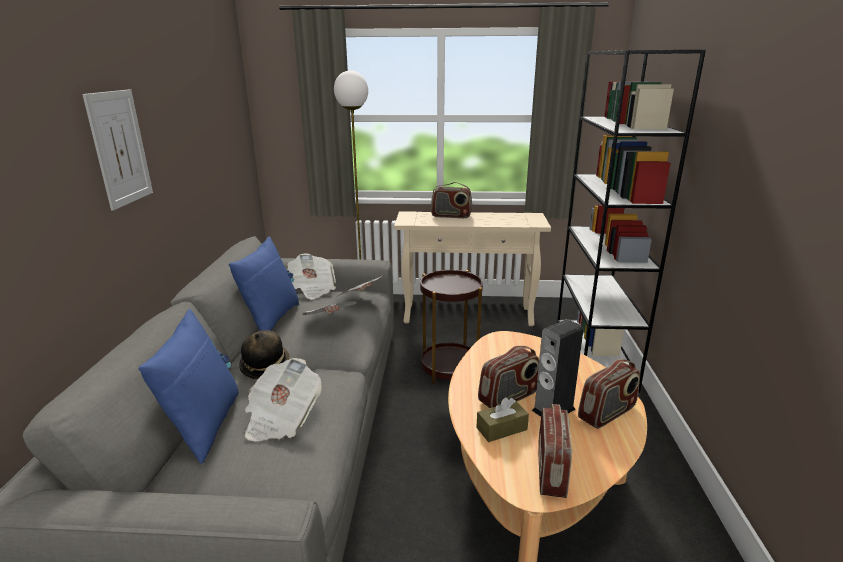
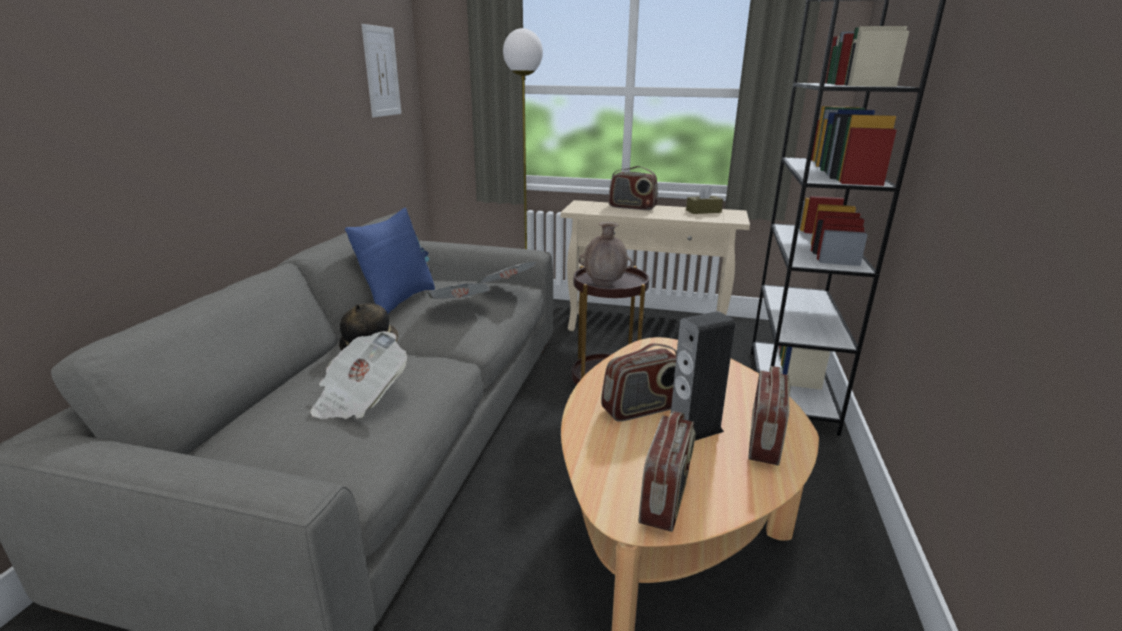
camera: 10 degrees right, 0 degrees up
picture [82,89,153,211] -> picture moved to [361,24,401,118]
blue pillow [139,309,238,464] -> none
newspaper [287,253,336,300] -> none
brown tissue box [476,398,529,442] -> brown tissue box moved to [686,185,723,214]
radio [578,359,640,429] -> radio turned 45 degrees counterclockwise [748,366,790,466]
none -> brown vase [579,222,633,286]

